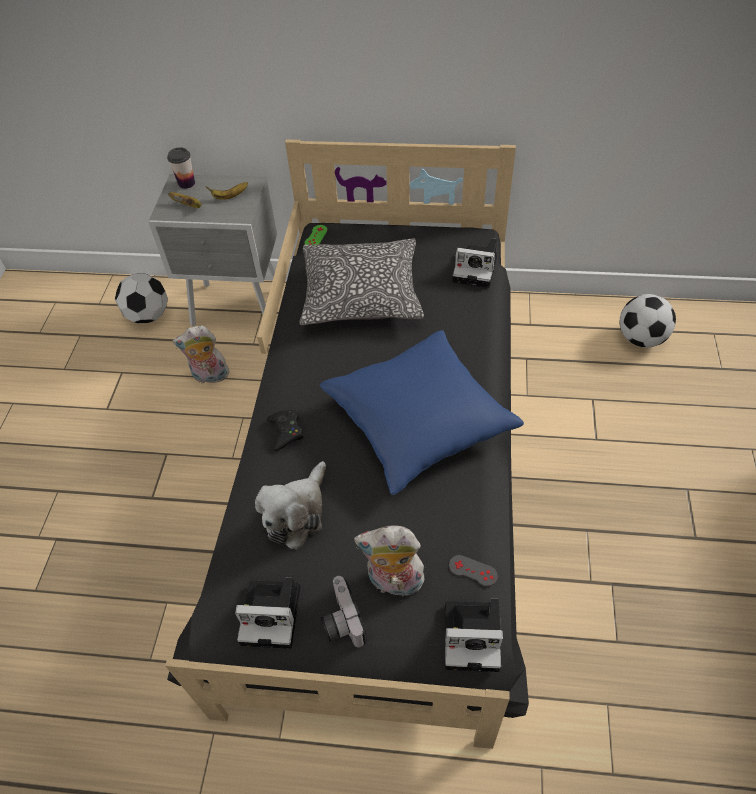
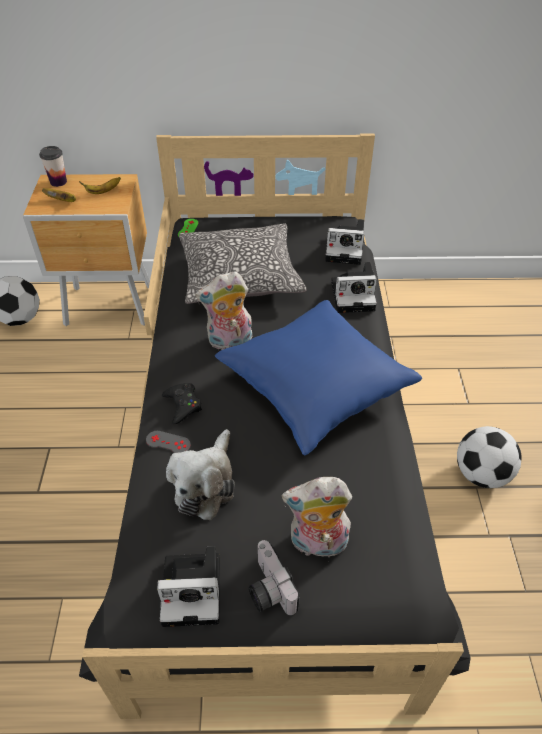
camera: 10 degrees left, 5 degrees down
grey nightstand [148,174,284,327] -> brown nightstand [23,174,150,326]
plush toy [173,326,229,385] -> plush toy moved to [195,271,252,350]
camera [445,599,503,672] -> camera moved to [331,262,377,313]
grey game controller [449,555,498,586] -> grey game controller moved to [146,431,191,453]
football [620,294,676,348] -> football moved to [457,426,522,488]

